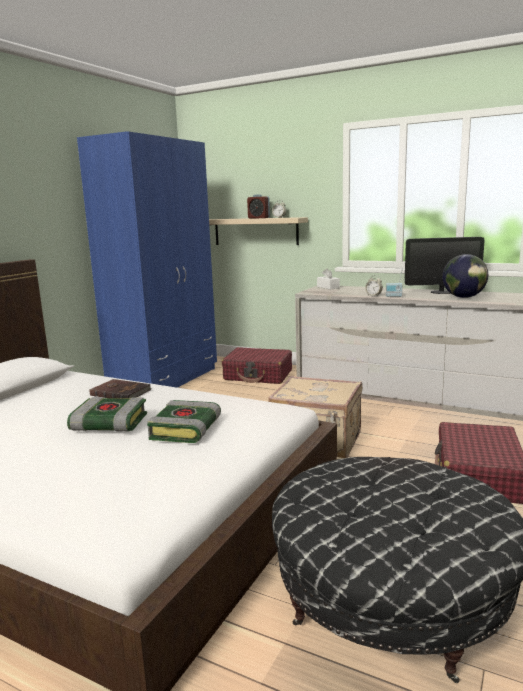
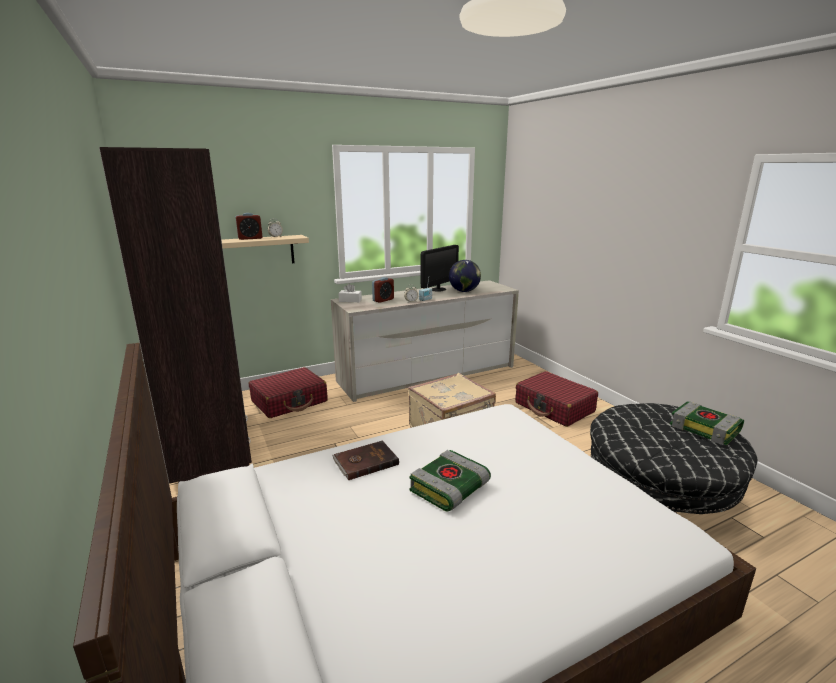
camera: 55 degrees left, 5 degrees up
blue wardrobe [77,131,217,388] -> brown wardrobe [99,147,252,484]
book [147,400,221,443] -> book moved to [670,401,744,445]
none -> alarm clock [372,277,394,303]

